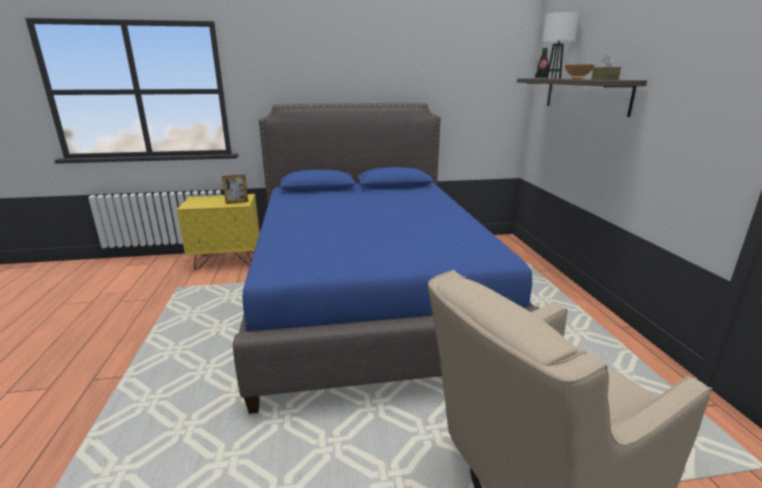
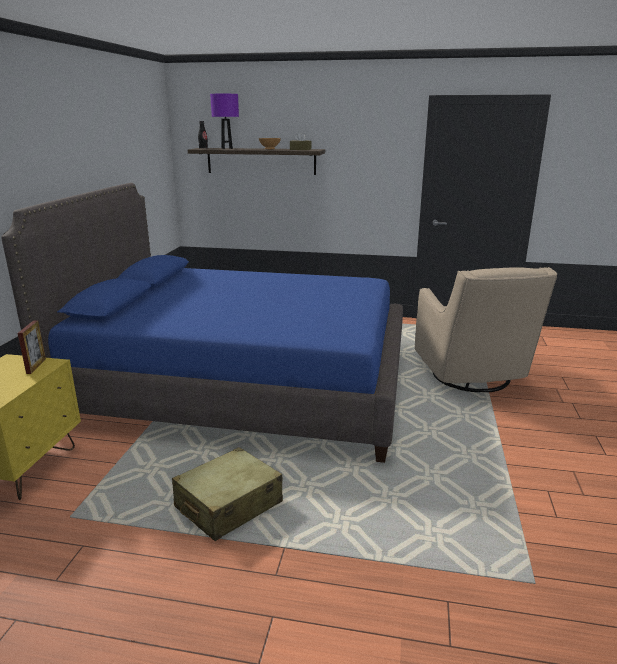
camera: 70 degrees left, 0 degrees up
white table lamp [542,12,580,79] -> purple table lamp [210,94,239,149]
none -> beige suitcase [172,447,283,541]

